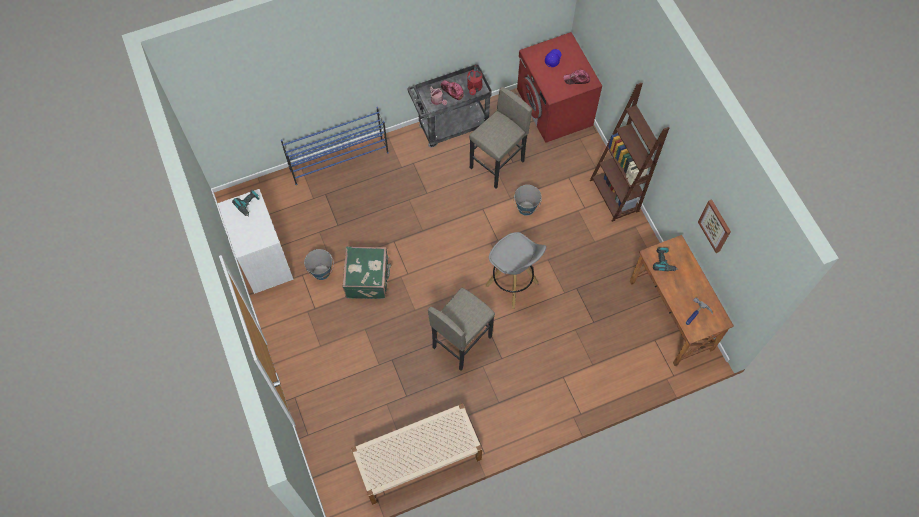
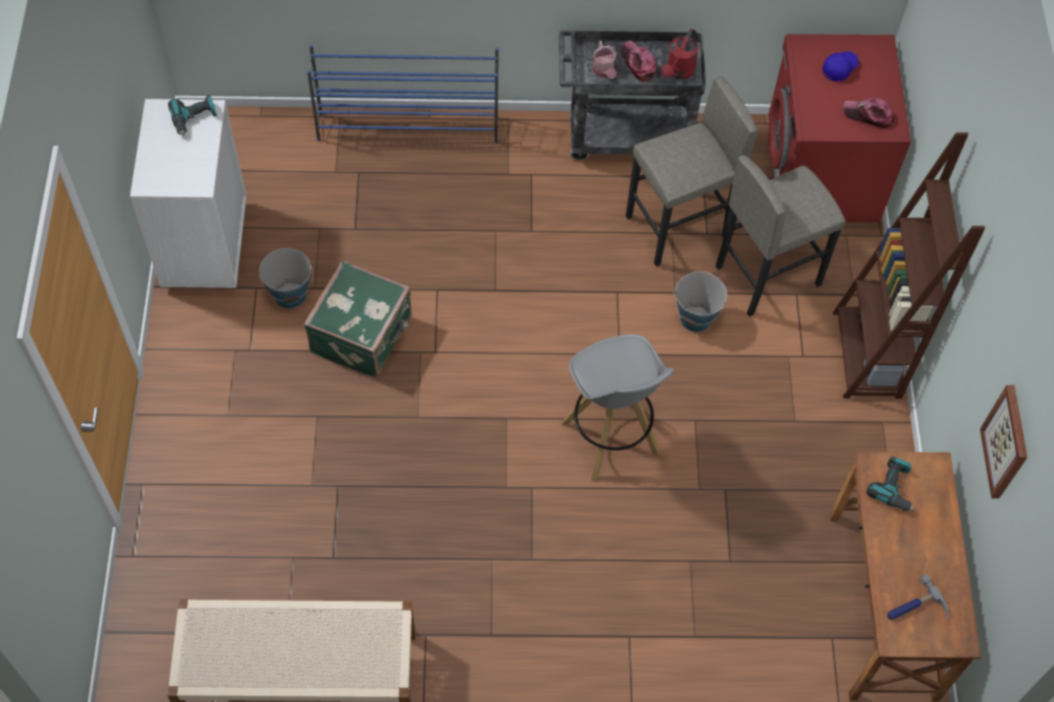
camera: 20 degrees right, 5 degrees down
grey stool [428,288,495,371] -> grey stool moved to [715,155,846,317]

